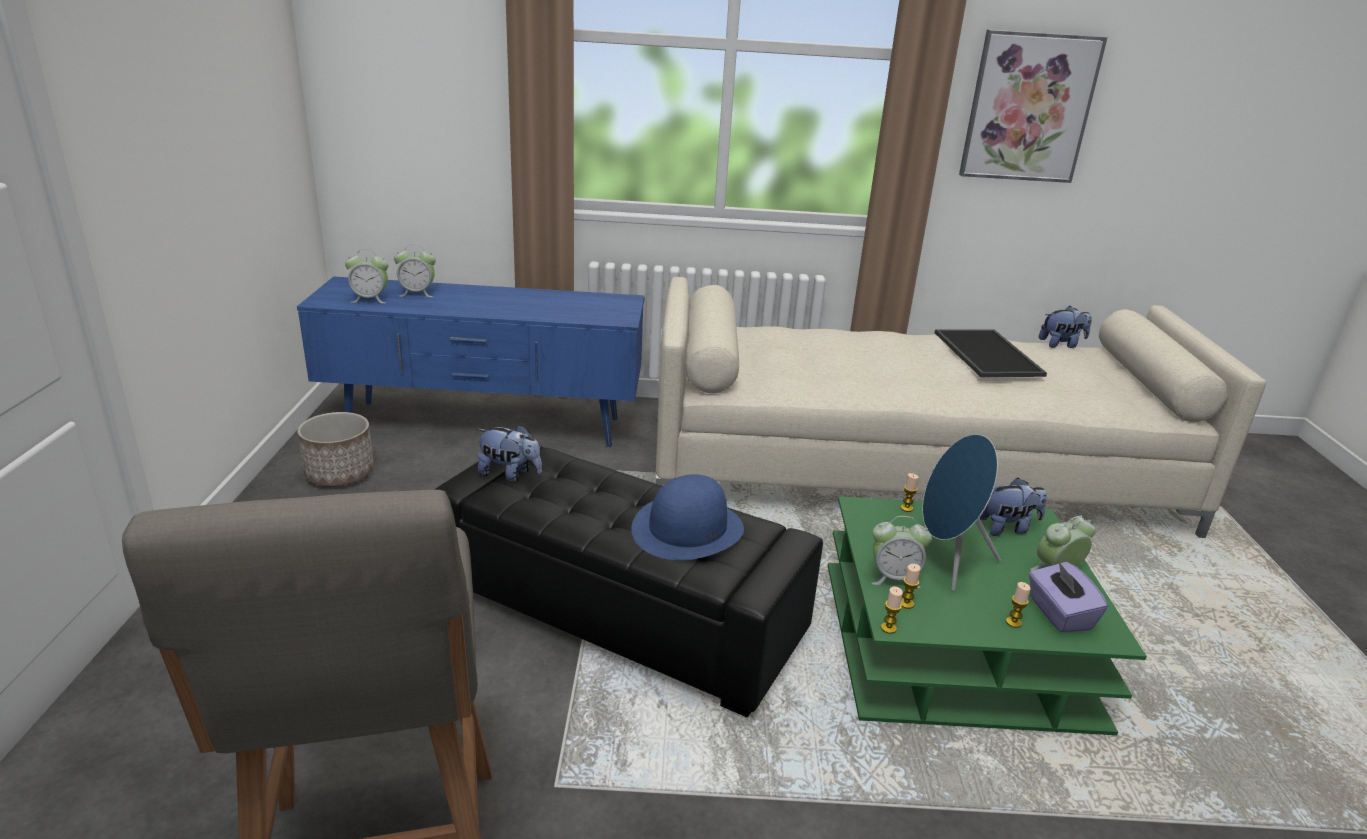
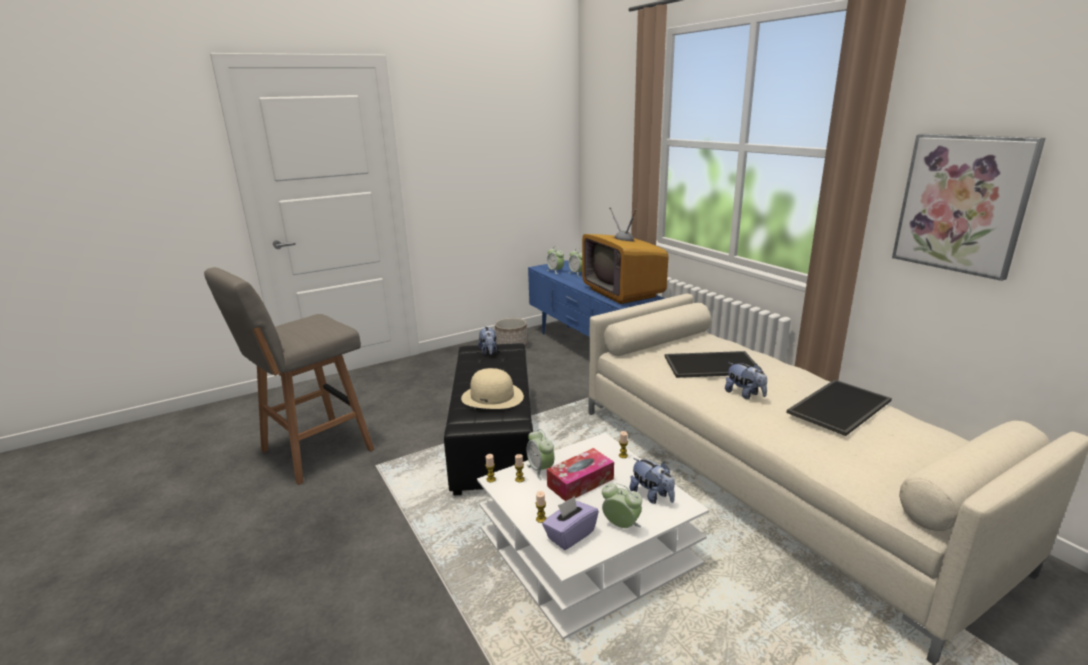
camera: 60 degrees right, 5 degrees down
blue hat [631,474,744,560] -> beige hat [461,368,524,409]
green coffee table [828,496,1147,735] -> white coffee table [477,433,709,640]
blue speaker [923,434,1001,591] -> tissue box [547,448,614,501]
plush toy [1039,306,1092,348] -> plush toy moved to [725,363,767,399]
none -> television [582,208,668,304]
none -> tray [665,351,763,378]

